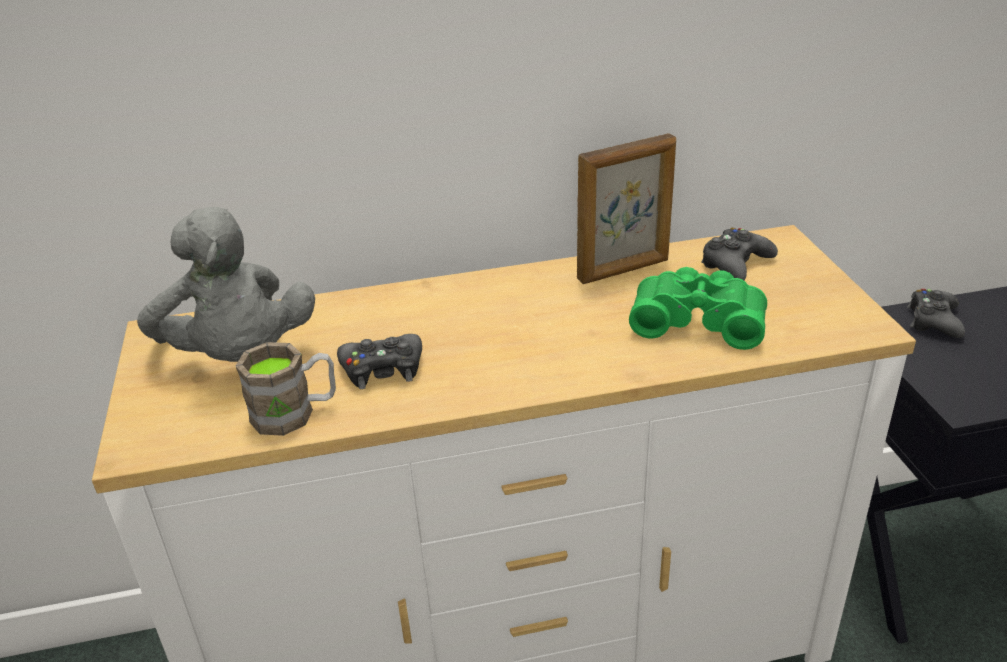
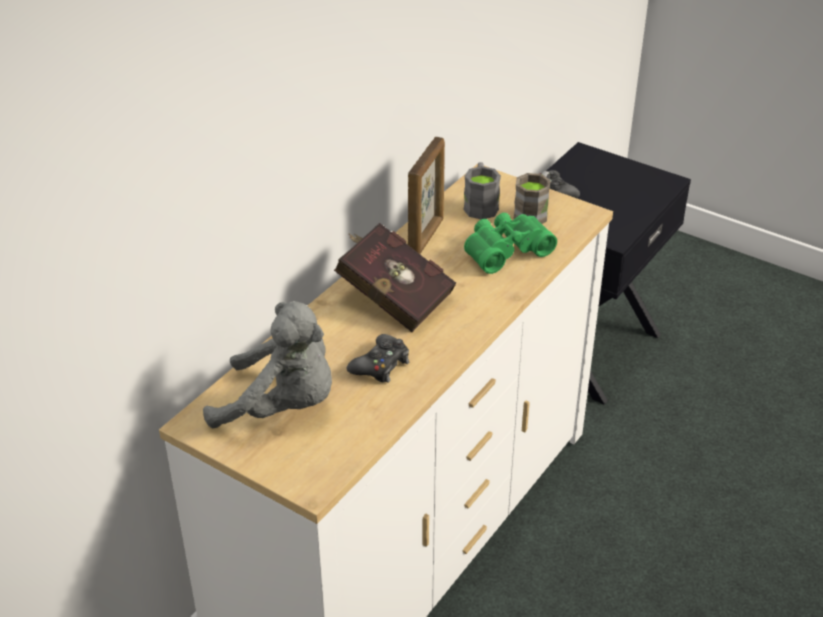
camera: 45 degrees left, 5 degrees up
brown mug [236,342,336,436] -> brown mug moved to [513,171,551,224]
black game controller [701,227,778,280] -> grey mug [463,162,501,219]
none -> red book [334,223,456,332]

